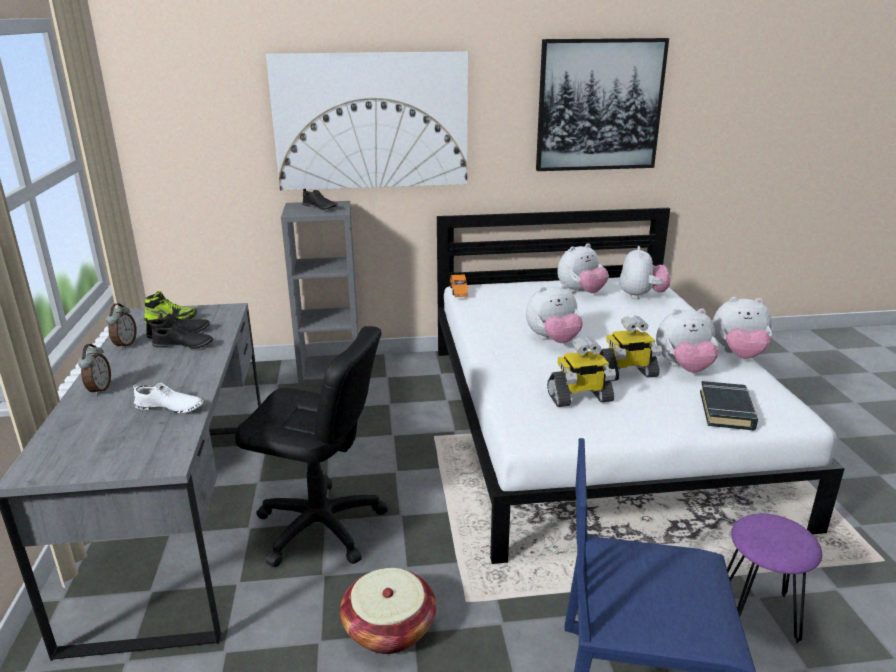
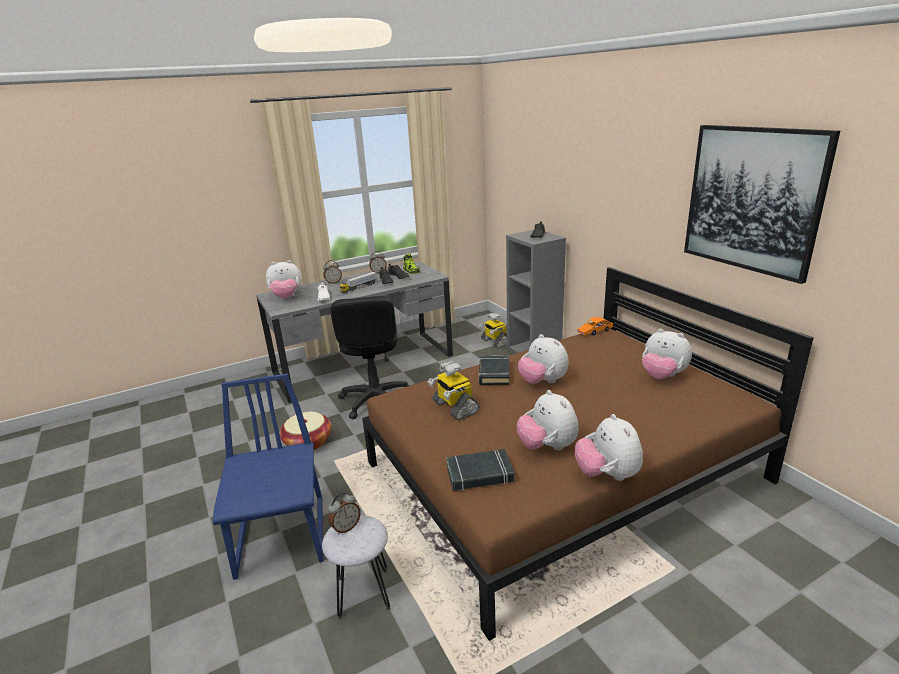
camera: 70 degrees right, 0 degrees up
picture [266,51,468,190] -> none
white bed [437,208,845,564] -> brown bed [362,267,814,641]
toy robot [599,315,662,381] -> toy robot moved to [479,313,507,348]
plush toy [620,246,670,299] -> plush toy moved to [266,260,302,298]
purple stool [727,513,822,644] -> grey stool [322,515,390,619]
none -> alarm clock [328,492,361,534]
none -> toy truck [340,272,377,293]
none -> black book [478,355,510,385]

